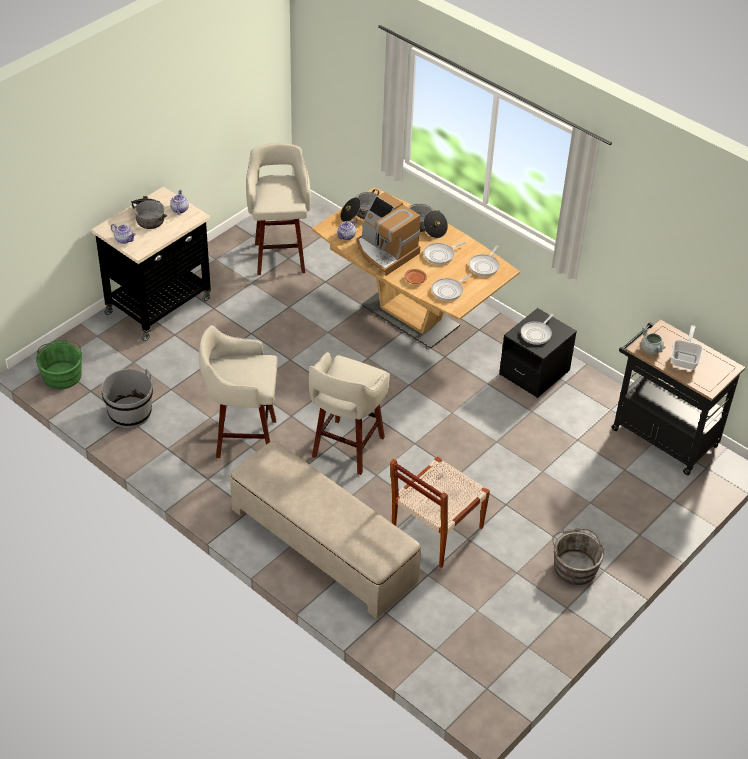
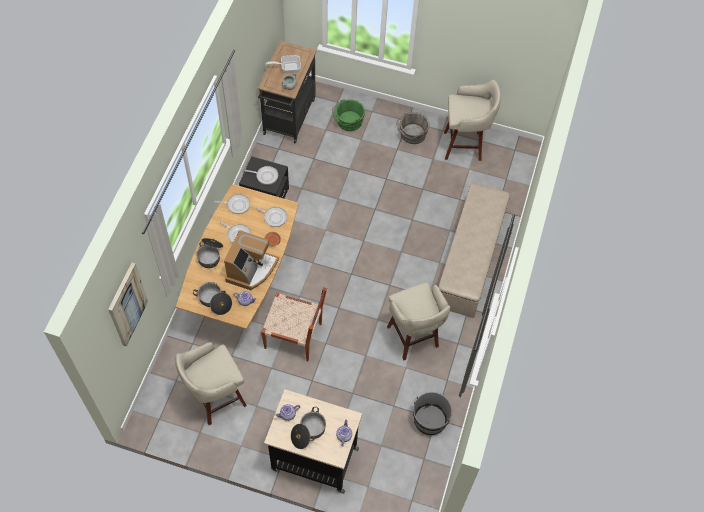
camera: 115 degrees left, 15 degrees up
green bucket [36,340,82,389] -> green bucket moved to [332,99,365,131]
beige stool [309,352,390,475] -> beige stool moved to [444,79,501,161]
chair [390,456,490,568] -> chair moved to [261,287,327,361]
none -> picture [108,263,148,347]

